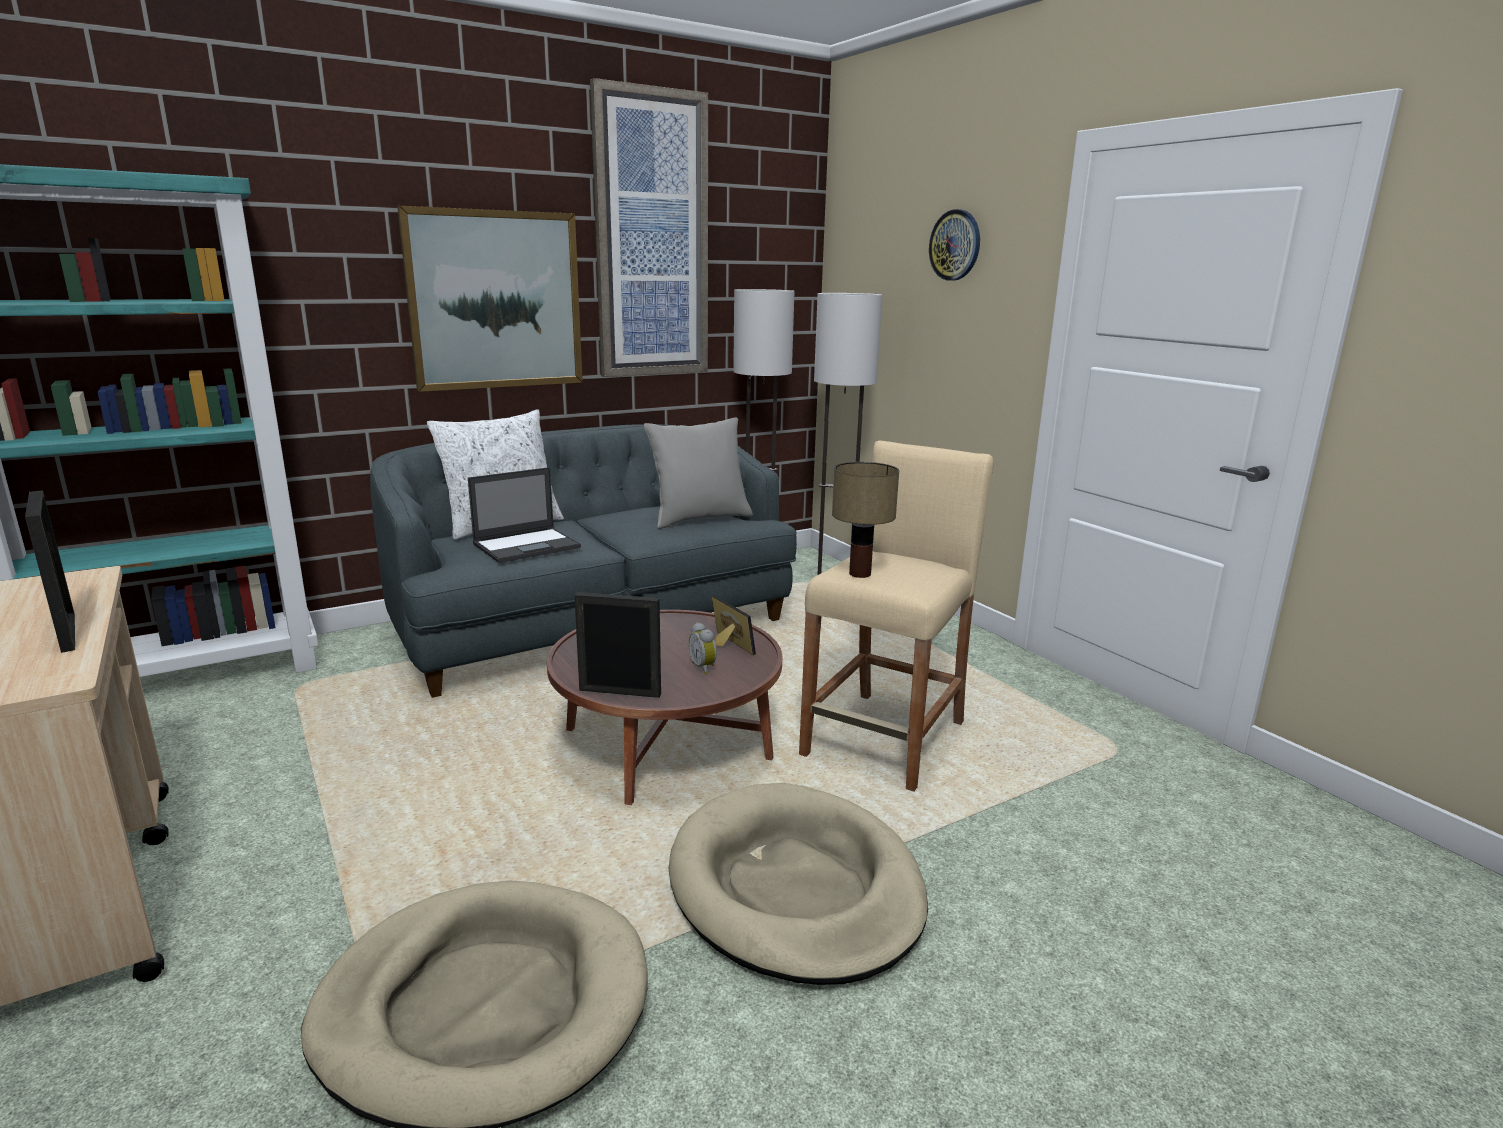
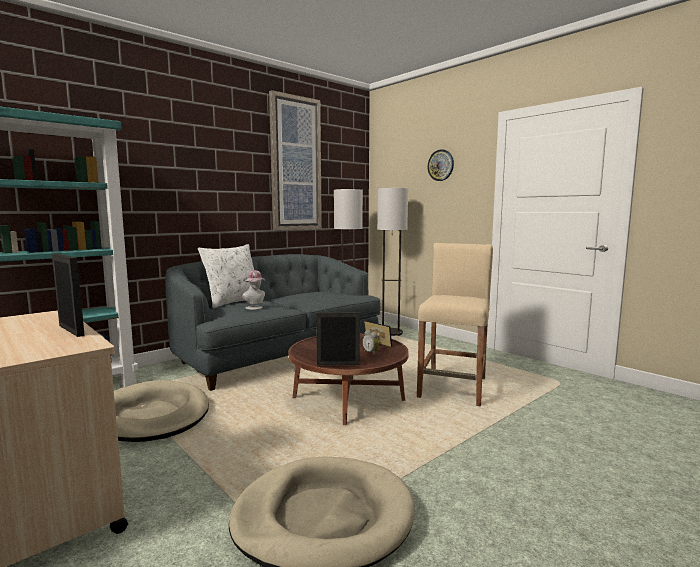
camera: 10 degrees left, 10 degrees down
picture [397,206,583,392] -> none
laptop [468,467,581,563] -> hat [242,270,265,310]
grey pillow [644,418,753,529] -> none
beige dog bed [669,783,928,985] -> beige dog bed moved to [114,380,209,442]
table lamp [832,462,899,578] -> none

